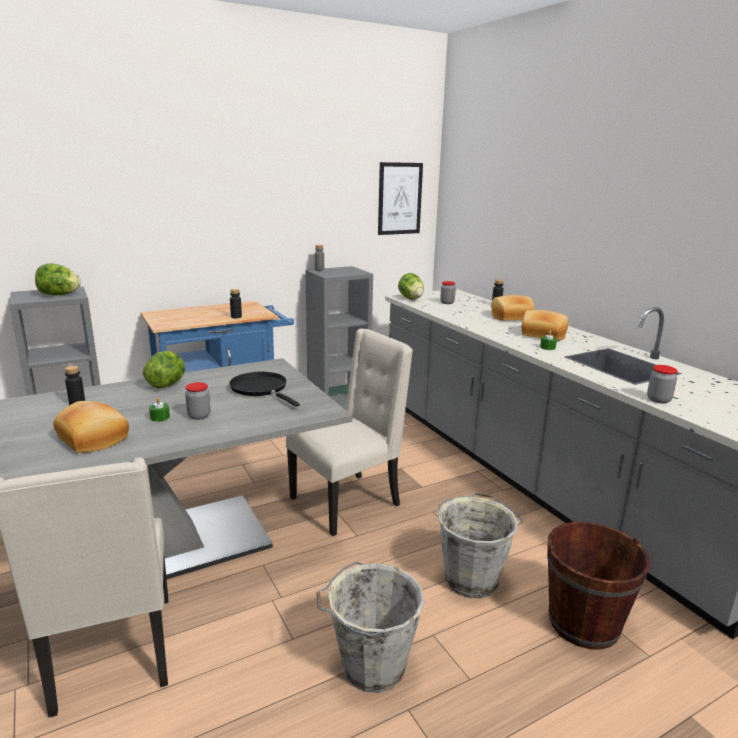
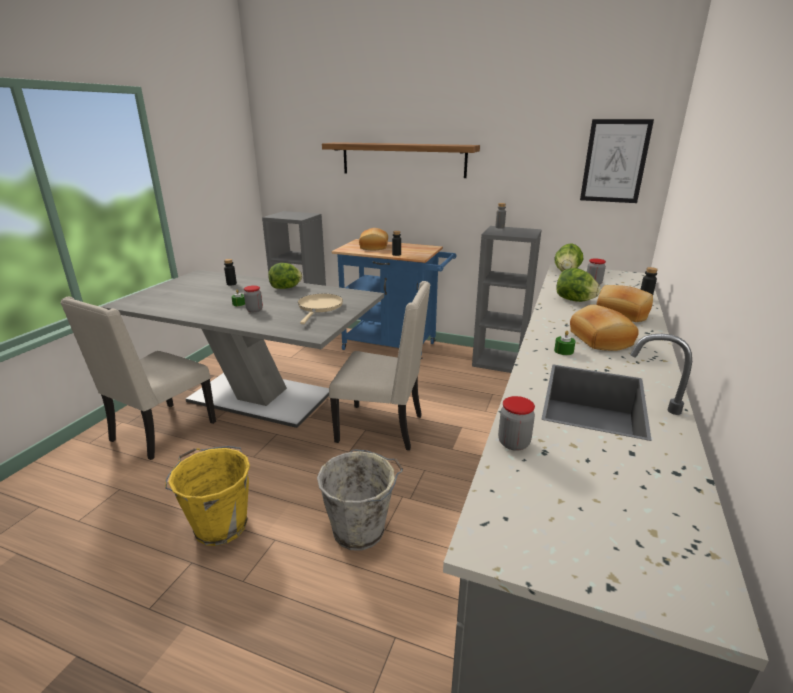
camera: 50 degrees right, 5 degrees up
lettuce [35,263,81,295] -> lettuce moved to [556,268,600,302]
bread [53,401,129,453] -> bread moved to [359,228,388,250]
black frying pan [229,372,300,407] -> beige frying pan [298,294,343,324]
grey bucket [316,562,425,693] -> yellow bucket [165,446,250,546]
brown bucket [547,522,651,650] -> none
none -> shelf [322,142,480,178]

